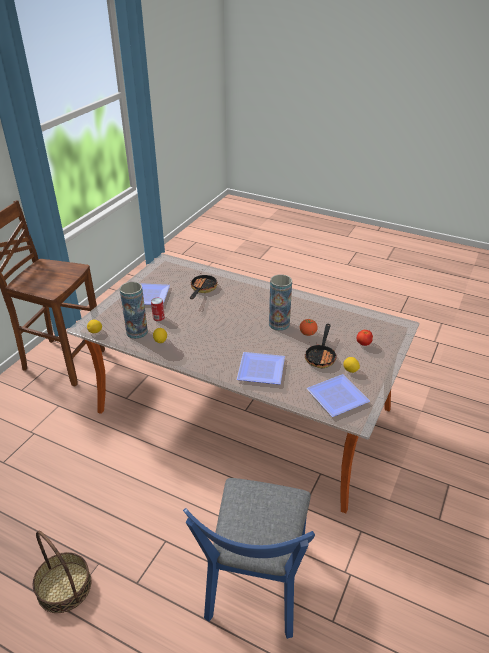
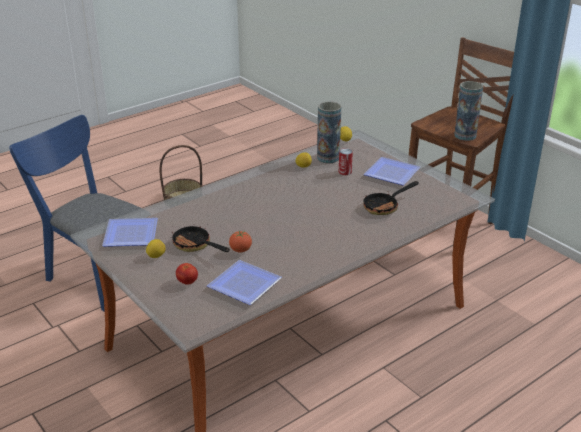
camera: 115 degrees right, 5 degrees down
frying pan [190,273,218,299] -> frying pan turned 105 degrees clockwise [363,181,419,215]
plate [237,352,285,385] -> plate moved to [207,260,282,305]
vase [269,274,292,331] -> vase moved to [454,81,483,141]

